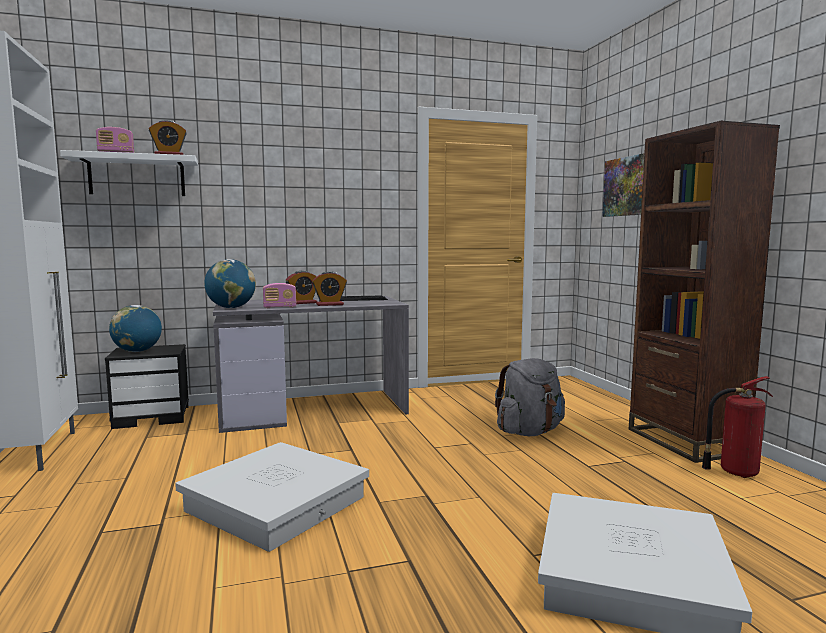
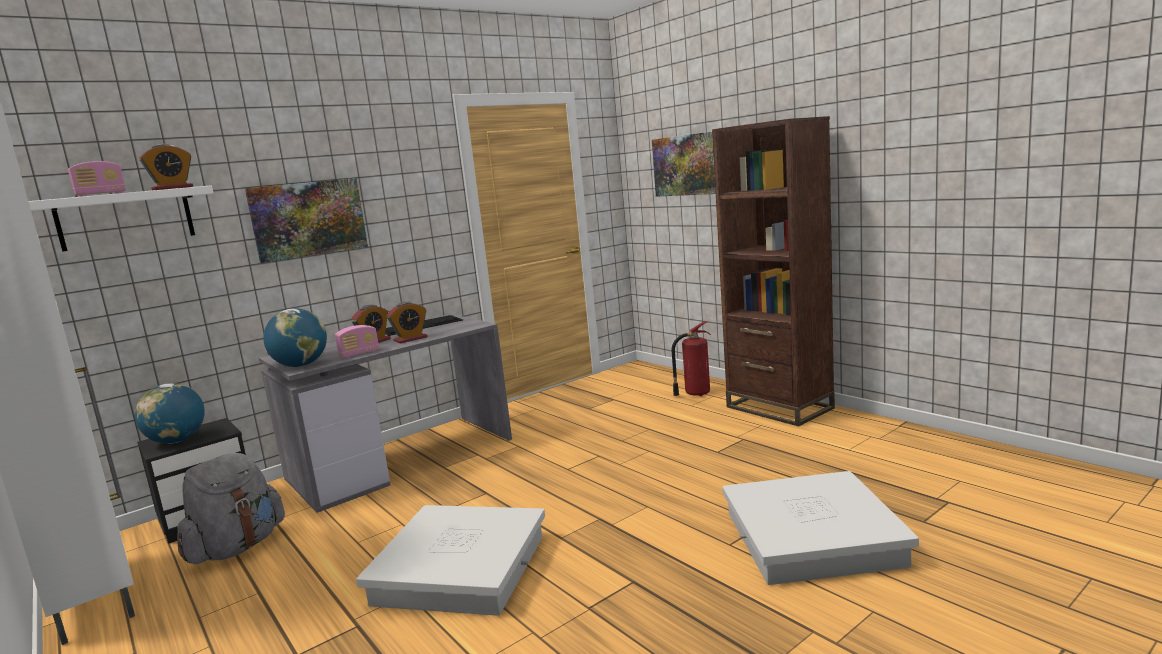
camera: 20 degrees left, 5 degrees up
grey backpack [495,358,565,436] -> grey backpack moved to [177,453,285,564]
fire extinguisher [702,376,773,478] -> fire extinguisher moved to [672,321,711,396]
none -> picture [245,178,368,263]

